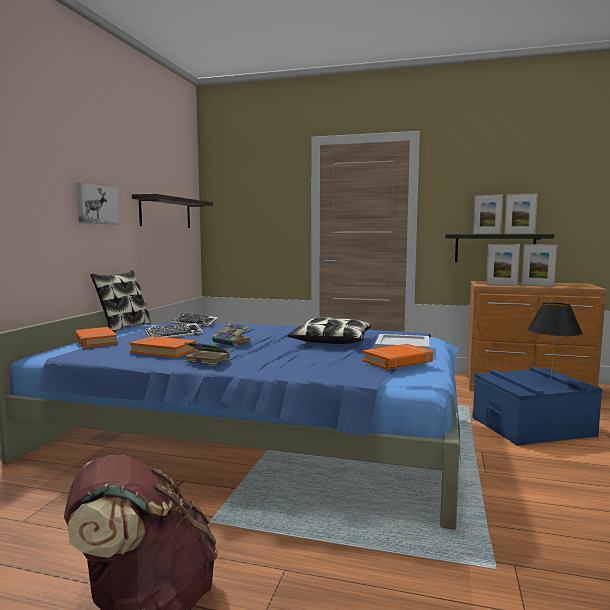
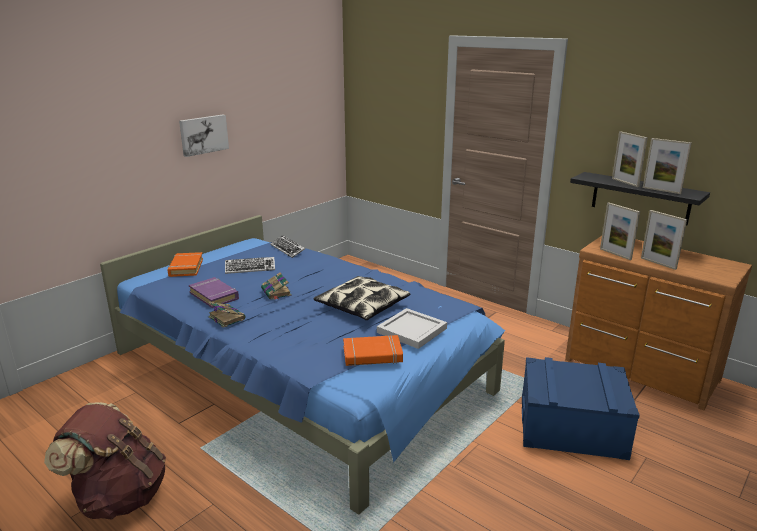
camera: 25 degrees right, 15 degrees up
pillow [90,270,152,333] -> none
orange book [129,336,197,358] -> purple book [189,277,239,308]
shelf [132,194,213,228] -> none
black table lamp [527,302,583,379] -> none

